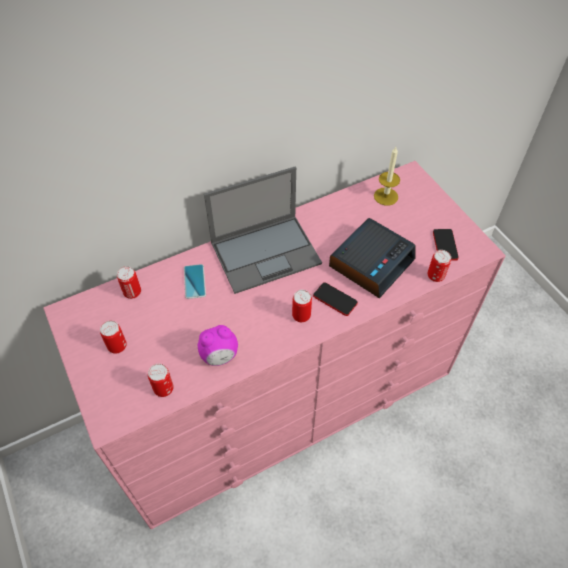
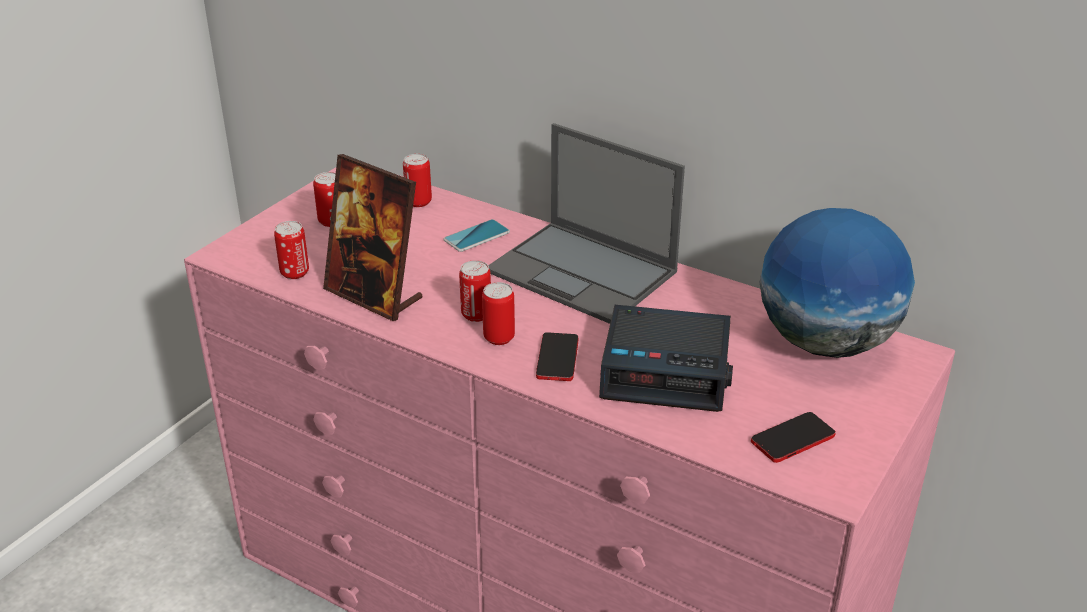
camera: 60 degrees right, 20 degrees down
alarm clock [198,325,238,366] -> picture frame [323,154,423,321]
candle [374,147,400,206] -> globe [759,208,915,358]
can [428,250,451,282] -> can moved to [459,260,491,322]

